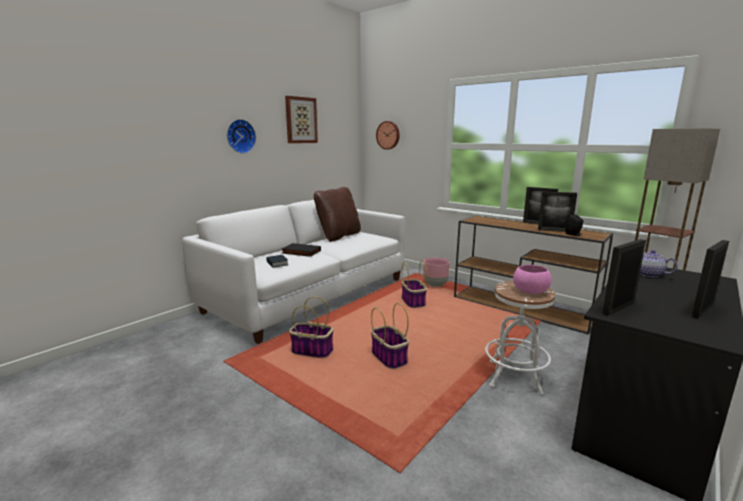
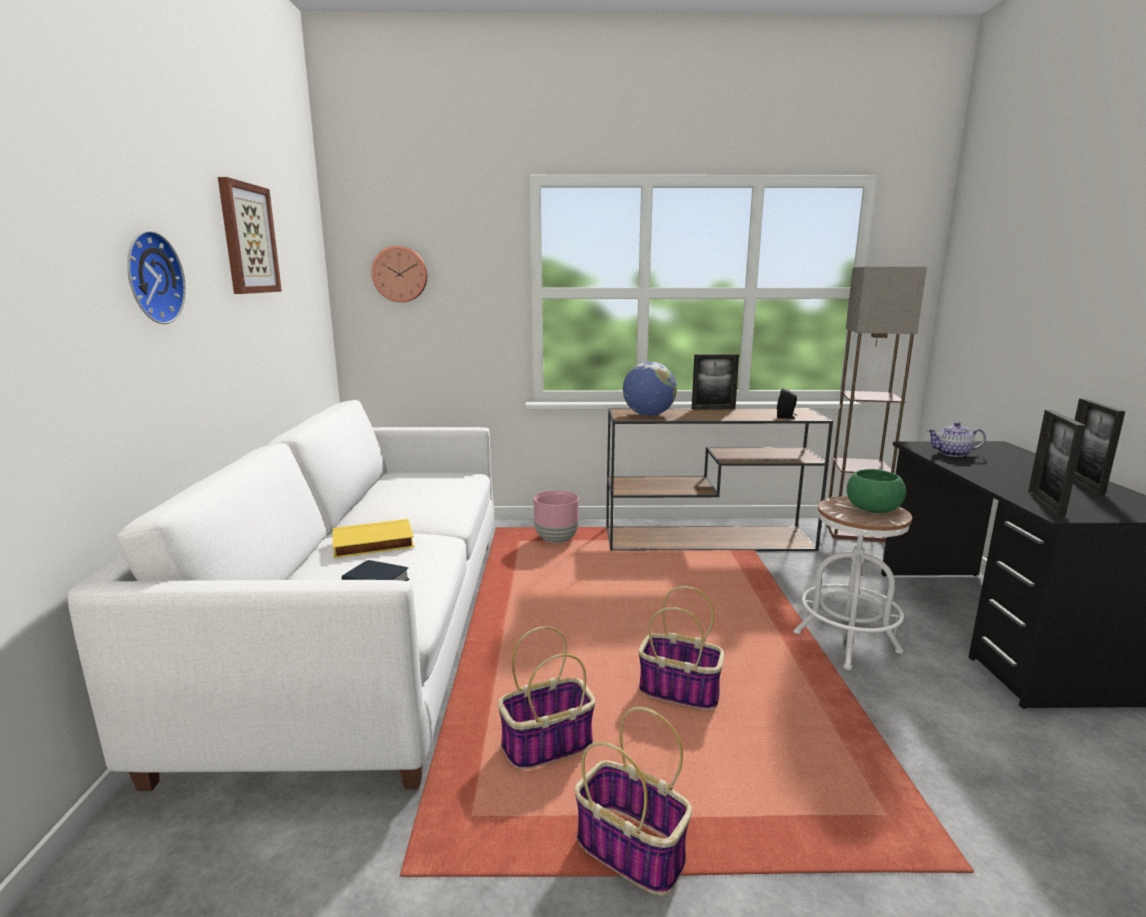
camera: 40 degrees left, 0 degrees up
black book [281,243,321,257] -> yellow book [333,519,415,558]
brown pillow [314,187,361,242] -> none
basket [402,261,427,308] -> basket moved to [574,707,692,896]
pink bowl [513,265,552,294] -> green bowl [847,469,906,513]
picture frame [538,191,577,232] -> none
none -> globe [623,362,677,416]

